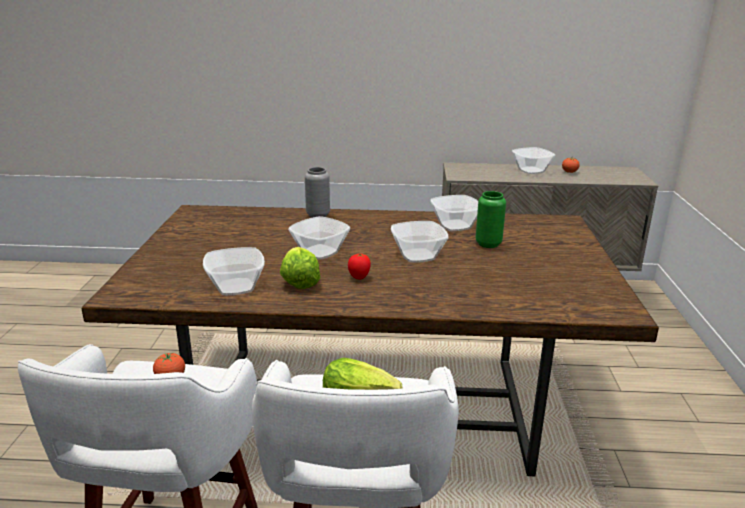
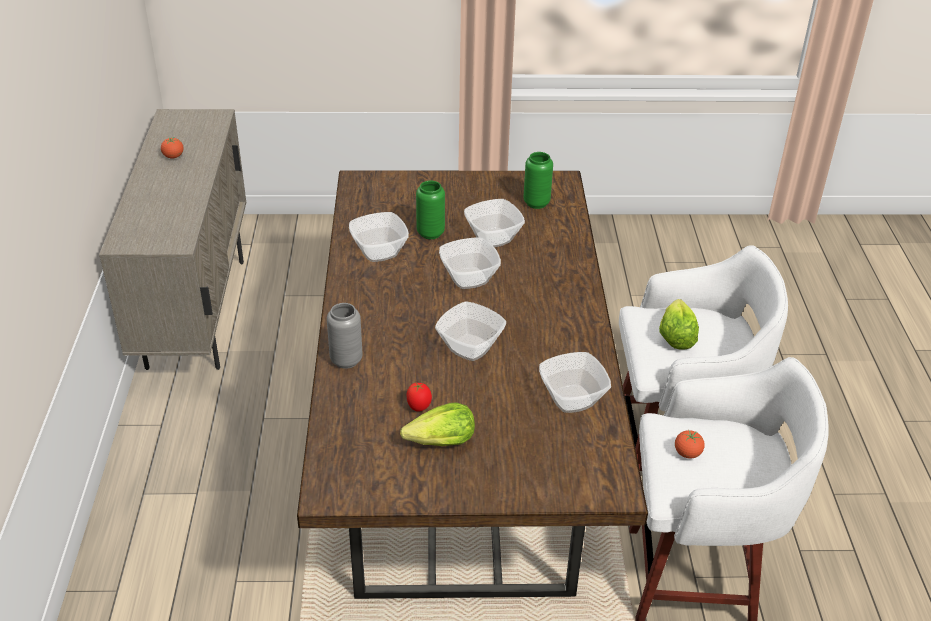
camera: 95 degrees left, 15 degrees up
lettuce [280,247,320,289] -> lettuce moved to [400,402,475,446]
tomato [348,254,371,279] -> tomato moved to [406,383,432,412]
bowl [512,147,555,174] -> bowl moved to [464,199,525,247]
none -> green vase [523,152,553,209]

